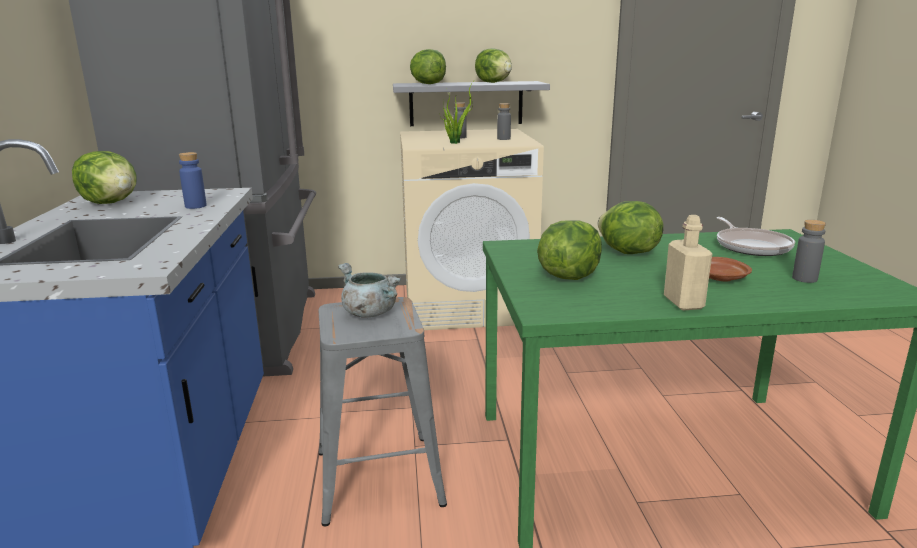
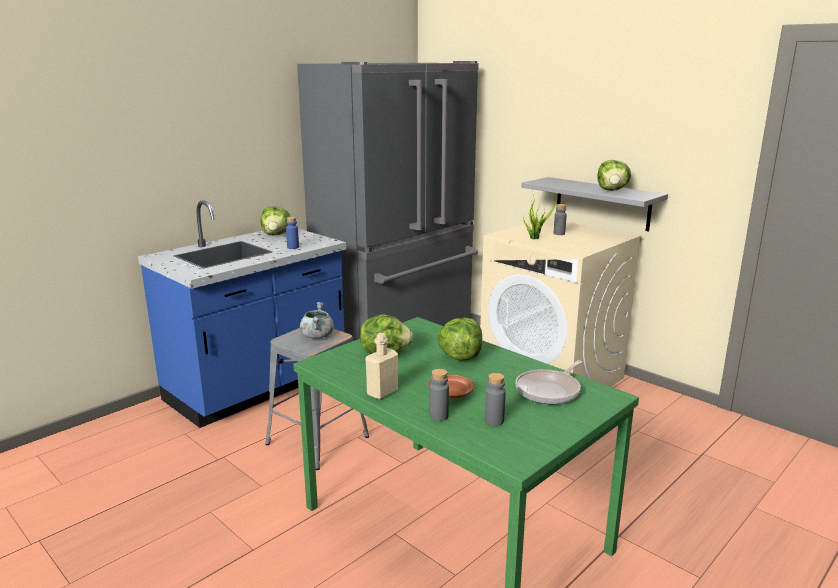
camera: 50 degrees right, 0 degrees up
lettuce [410,49,446,84] -> none
grey bottle [497,103,511,140] -> grey bottle moved to [430,369,449,421]

